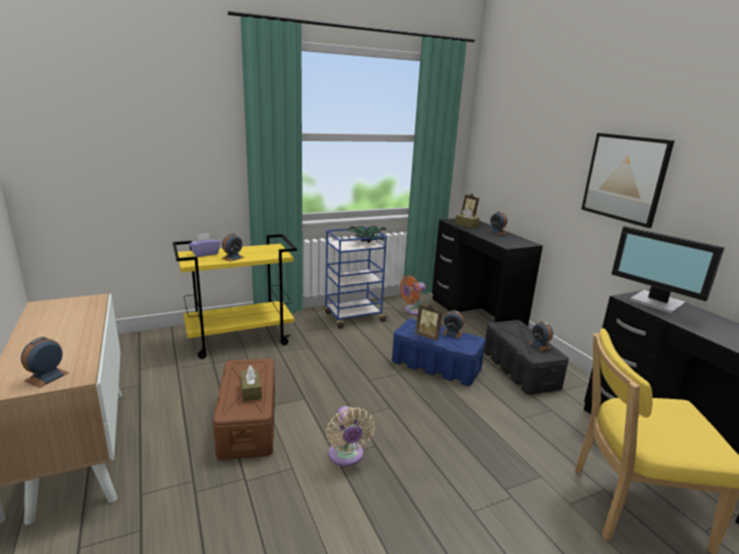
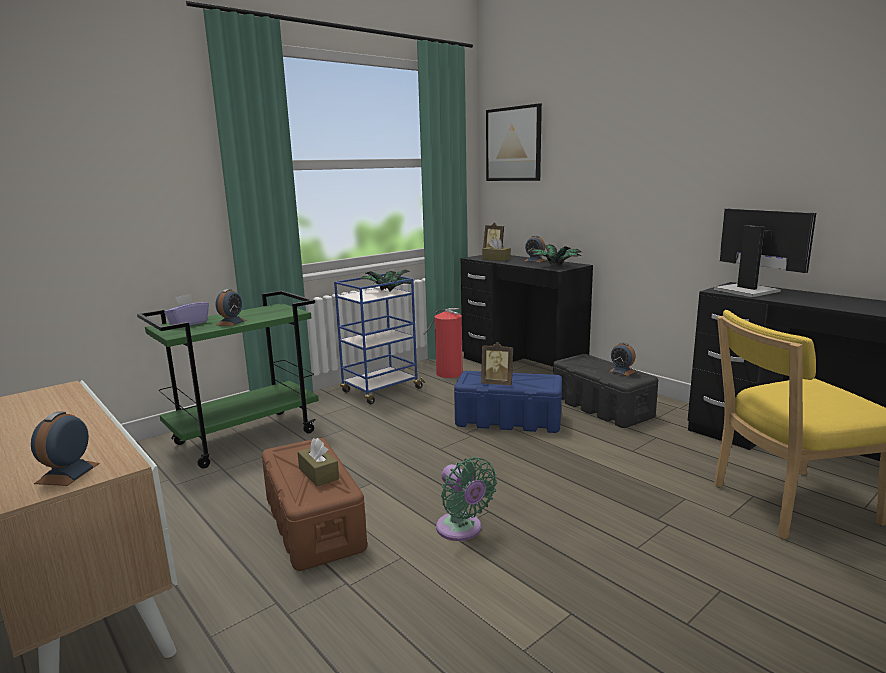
camera: 15 degrees left, 5 degrees down
yellow cart [173,234,297,359] -> green cart [137,291,319,469]
beige fan [326,406,375,466] -> green fan [436,457,497,541]
orange fan [399,276,425,315] -> fire extinguisher [423,308,463,378]
alarm clock [443,310,464,338] -> none
picture [581,133,674,228] -> picture moved to [486,103,542,181]
monitor [611,226,725,314] -> monitor turned 150 degrees counterclockwise [714,209,816,297]
none -> potted plant [530,244,582,266]

